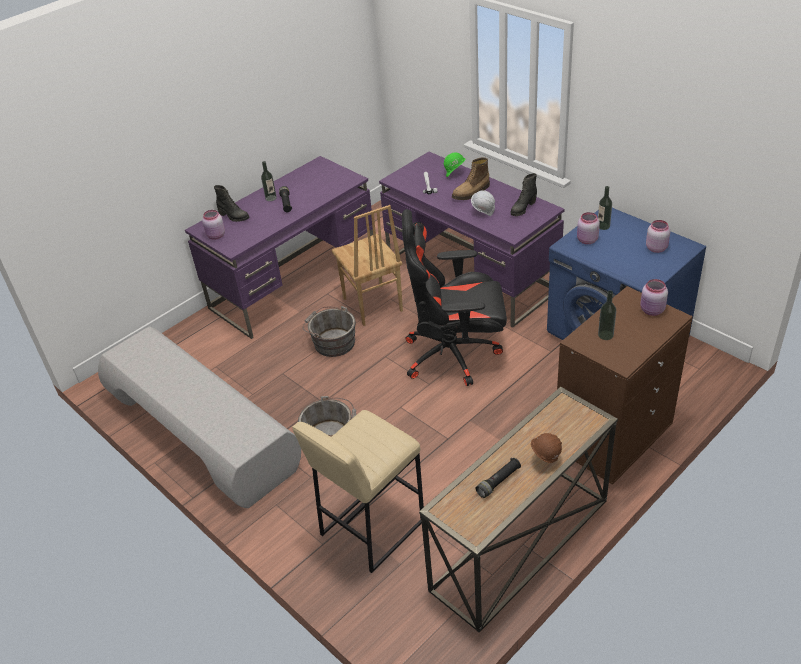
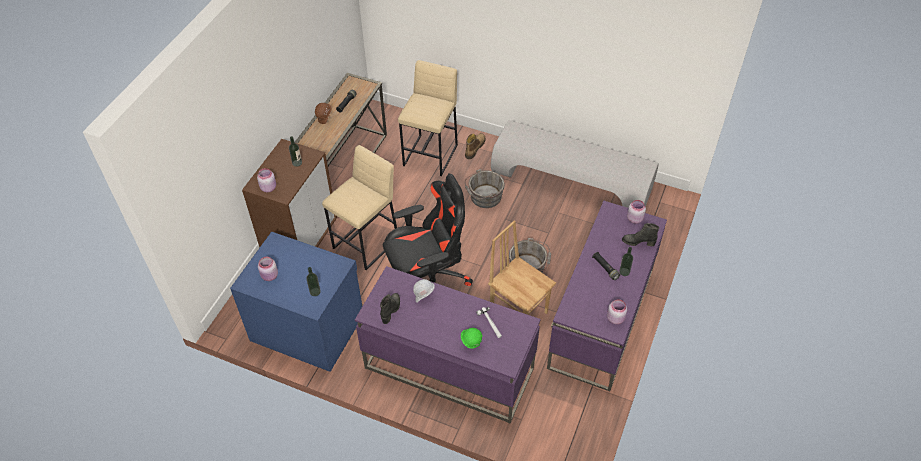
camera: 155 degrees right, 10 degrees up
boot [452,157,490,200] -> boot moved to [465,133,486,159]
pink jar [577,212,600,244] -> pink jar moved to [607,299,627,324]
none -> beige stool [322,145,397,270]

